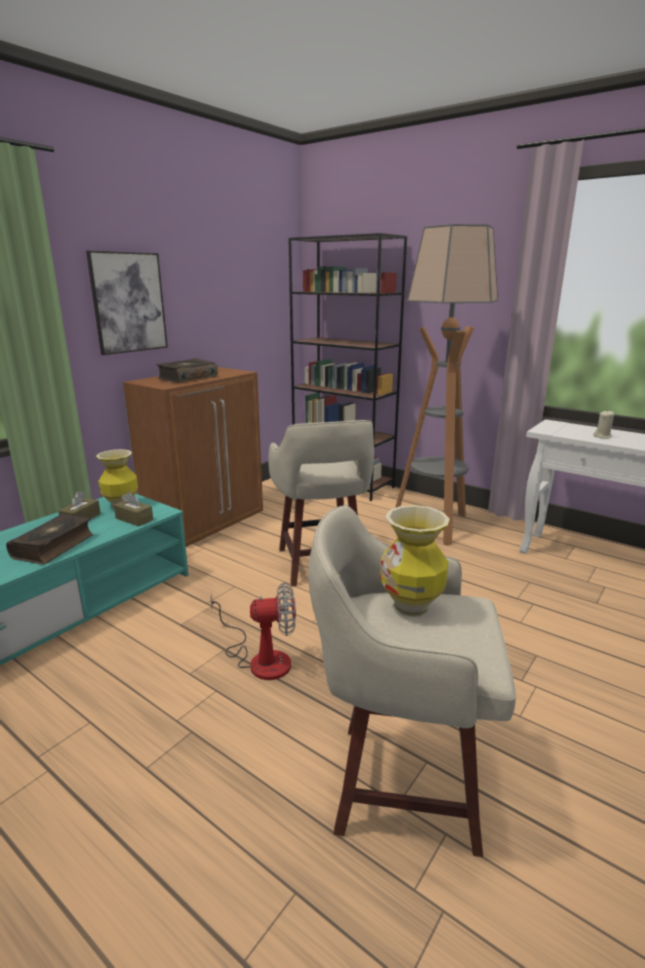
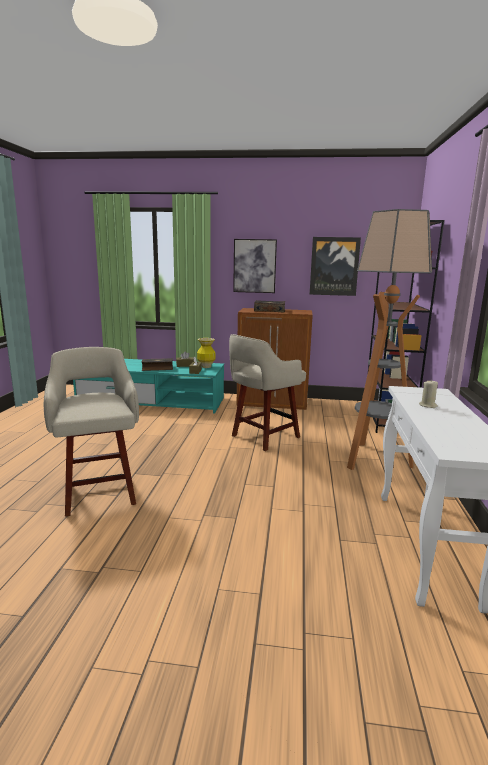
camera: 60 degrees right, 5 degrees down
fan [211,582,296,680] -> none
vase [380,505,450,617] -> none
none -> picture [310,237,361,296]

